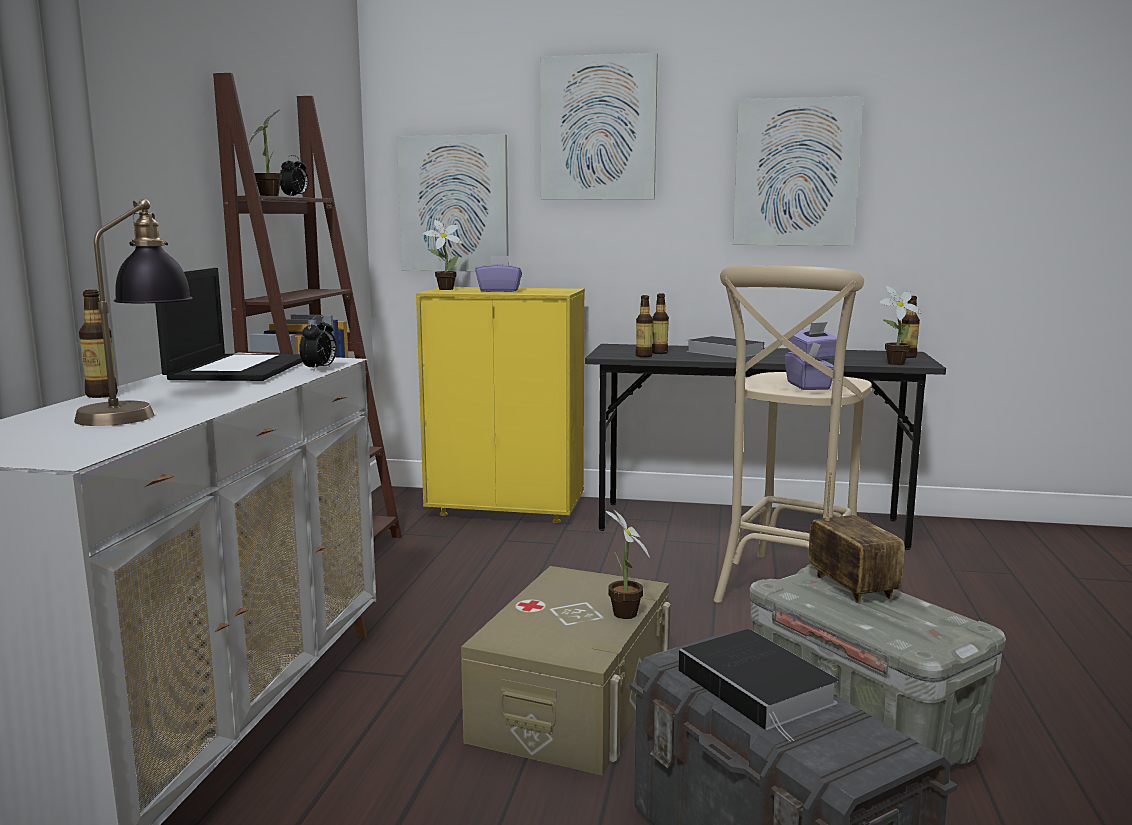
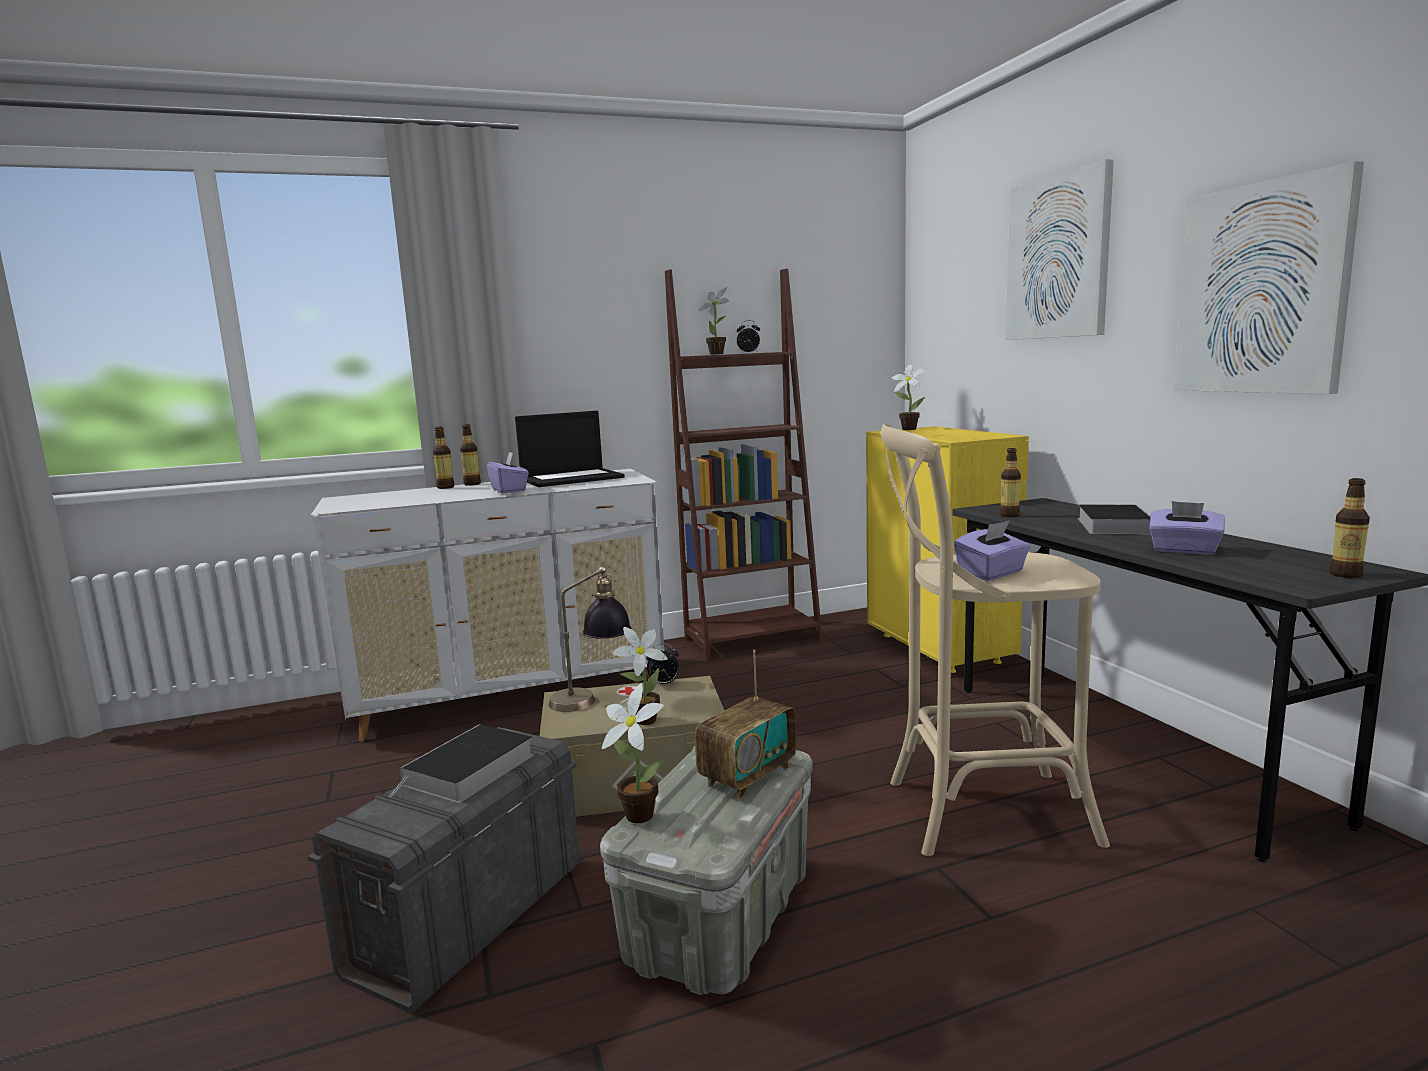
camera: 60 degrees right, 0 degrees up
table lamp [74,199,193,426] -> table lamp moved to [549,566,631,712]
alarm clock [299,316,336,371] -> alarm clock moved to [646,644,679,684]
picture [397,134,509,271] -> none
purple tissue box [475,256,522,292] -> purple tissue box moved to [487,452,529,493]
bottle [652,293,669,354] -> bottle moved to [433,427,454,489]
potted plant [879,286,922,365] -> potted plant moved to [602,683,665,823]

